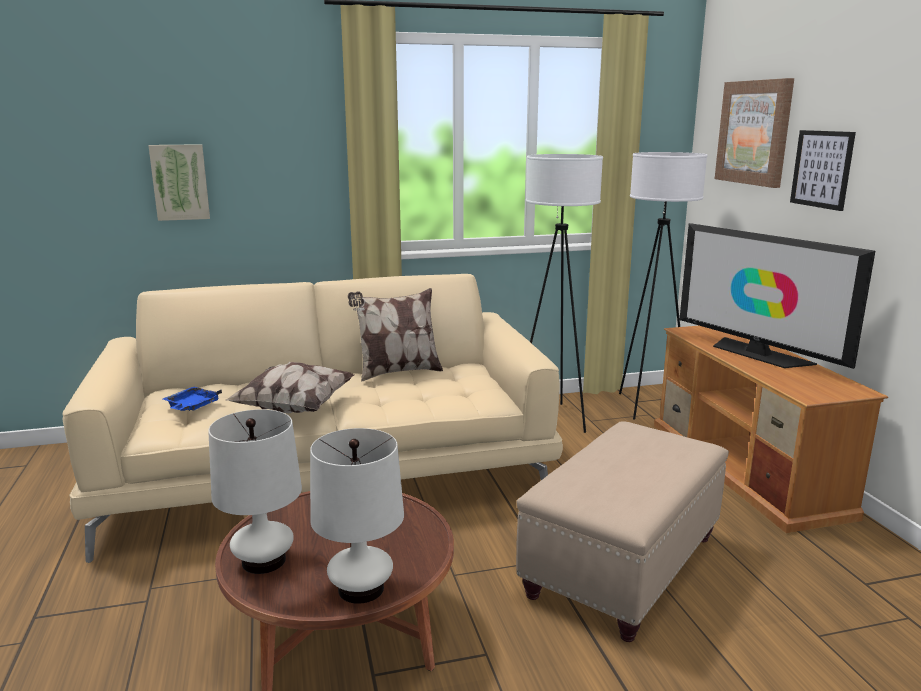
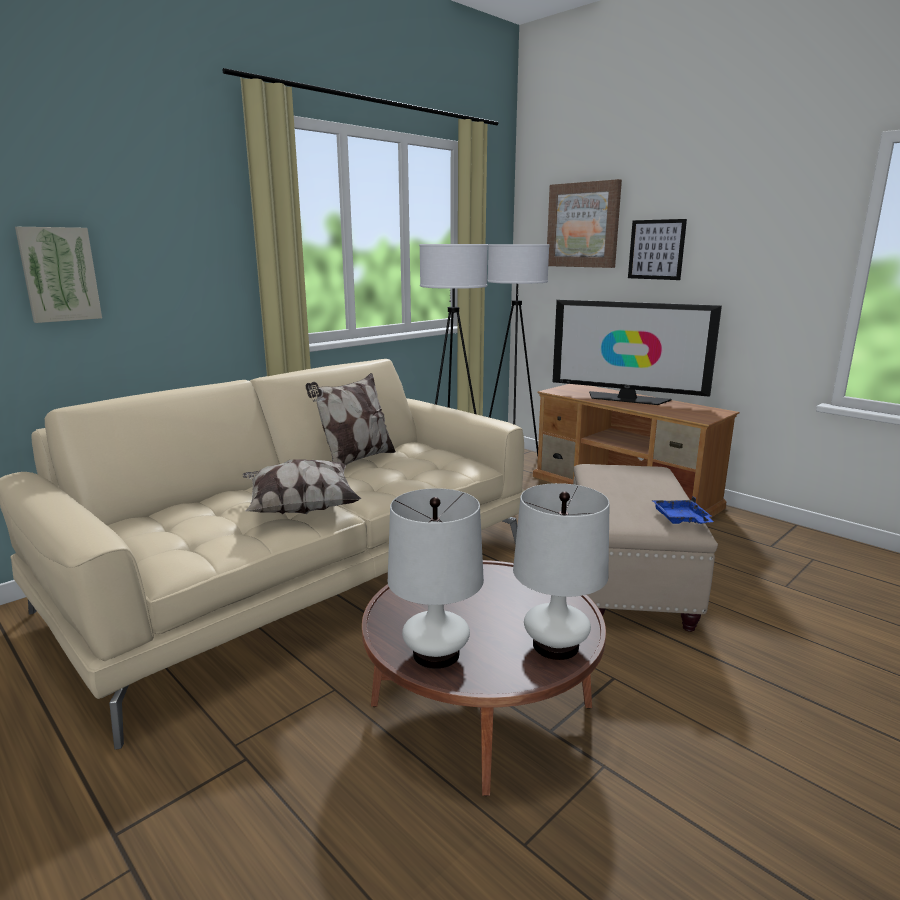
camera: 30 degrees left, 0 degrees up
blue tray [163,386,222,411] -> blue tray moved to [652,497,714,524]

